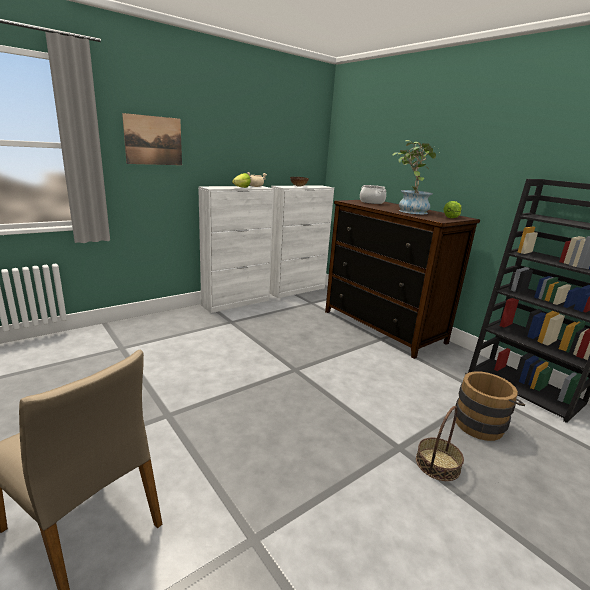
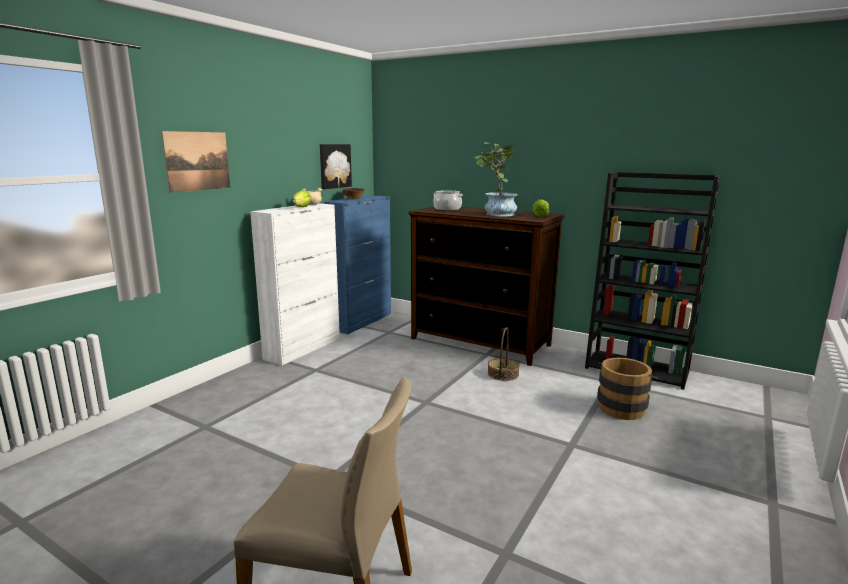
camera: 20 degrees left, 5 degrees down
white cabinet [270,185,334,298] -> blue cabinet [324,195,391,334]
basket [416,406,464,481] -> basket moved to [488,327,520,381]
none -> picture [320,144,352,189]

